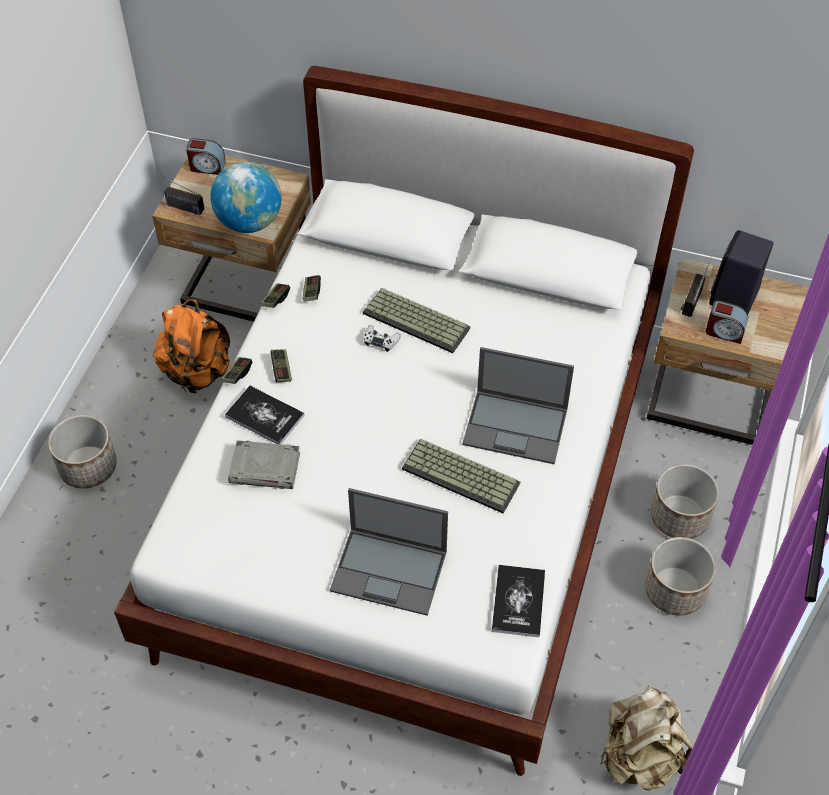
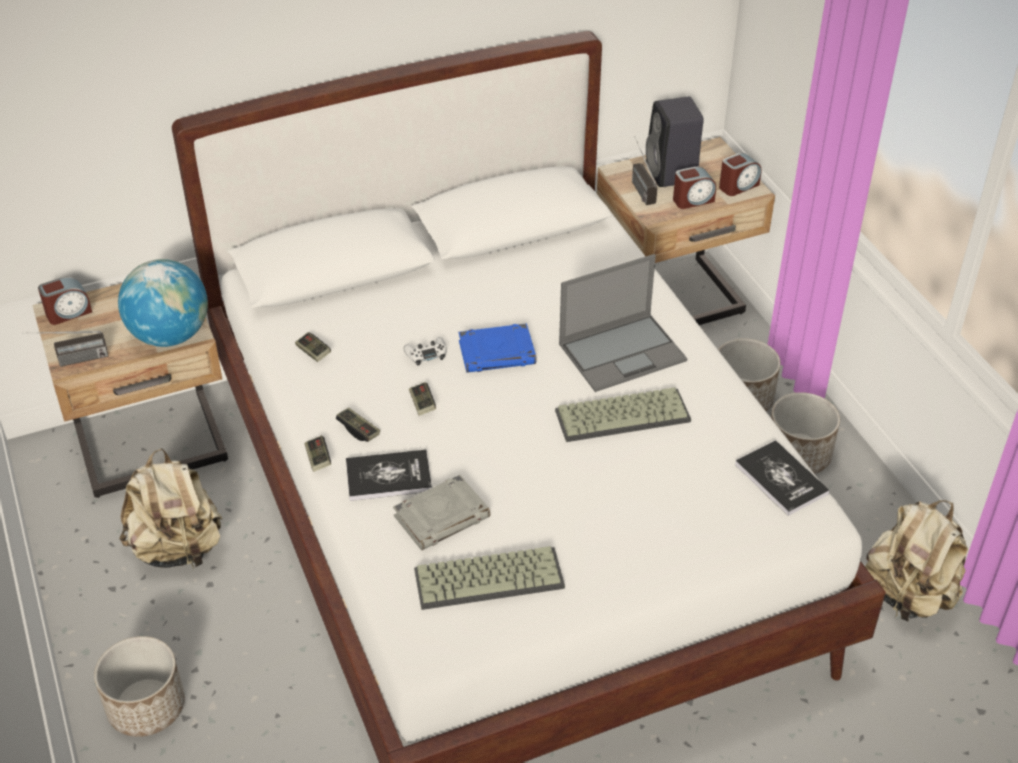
camera: 40 degrees left, 10 degrees down
orange backpack [153,299,230,395] -> beige backpack [119,448,222,571]
game controller [261,283,290,308] -> game controller moved to [409,382,436,416]
laptop [330,488,448,616] -> none
keyboard [363,288,470,353] -> keyboard moved to [414,546,565,610]
none -> blue book [459,323,536,373]
none -> alarm clock [719,153,761,196]

